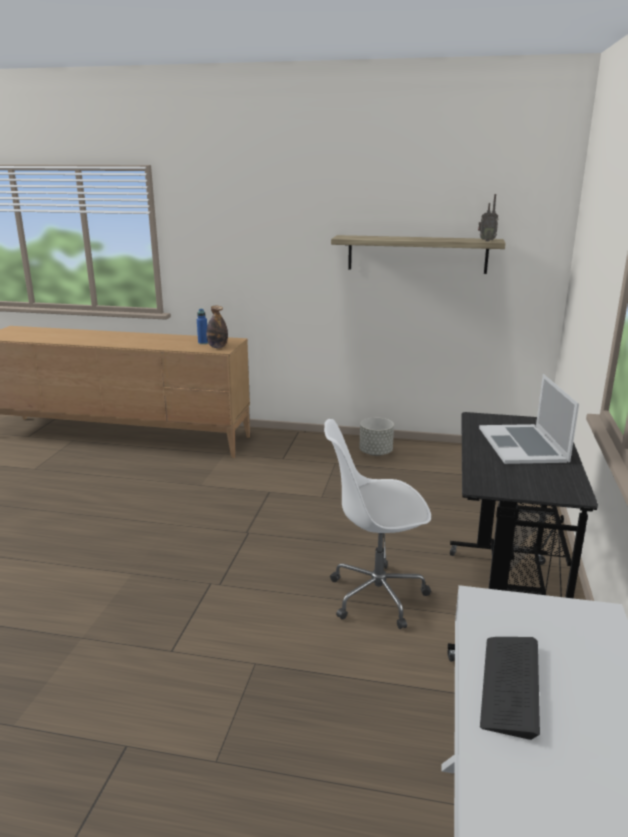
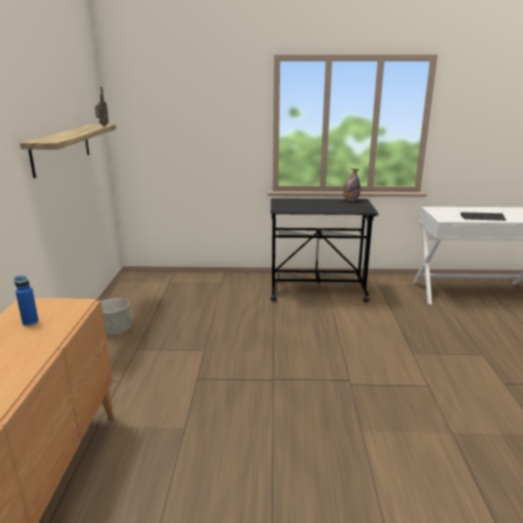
camera: 100 degrees left, 0 degrees up
bottle [206,306,228,348] -> bottle moved to [343,168,360,201]
white office chair [324,419,431,629] -> none
laptop [479,374,579,464] -> none

